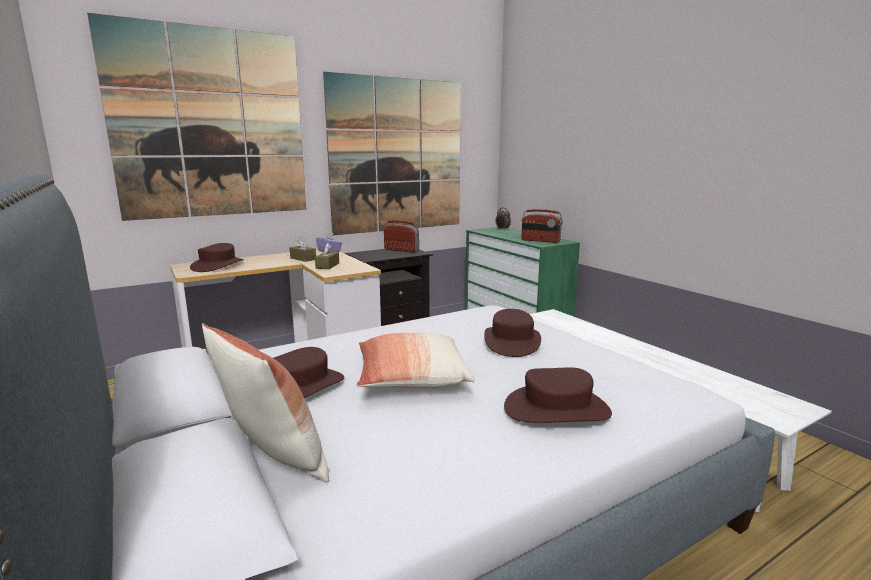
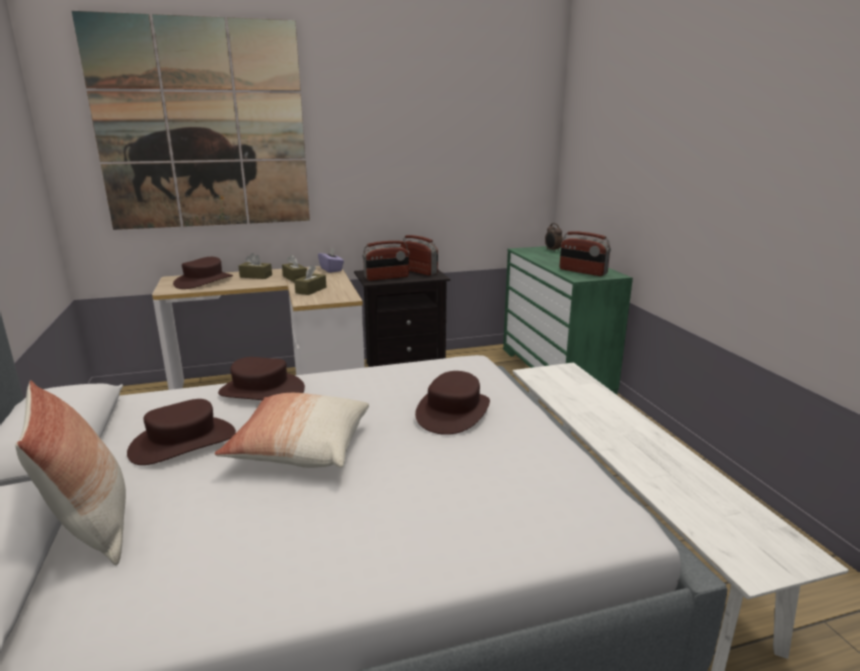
camera: 15 degrees right, 5 degrees up
picture [323,72,461,235] -> none
brown hat [504,367,612,423] -> brown hat moved to [218,357,305,400]
none -> brown tissue box [239,253,272,279]
none -> radio [362,241,409,281]

